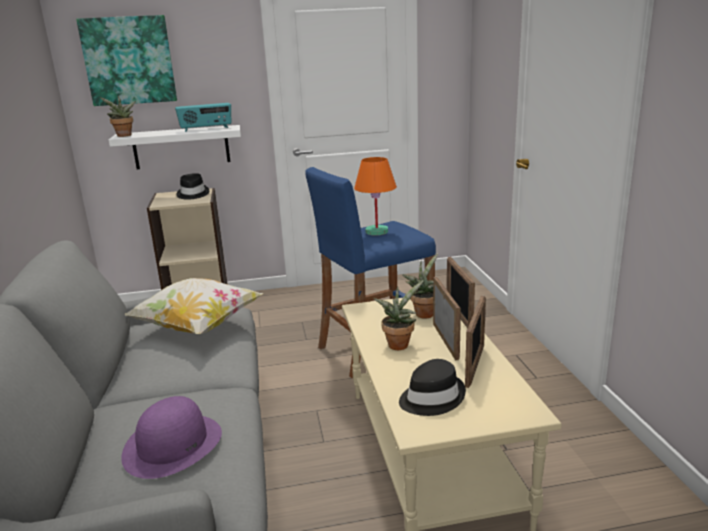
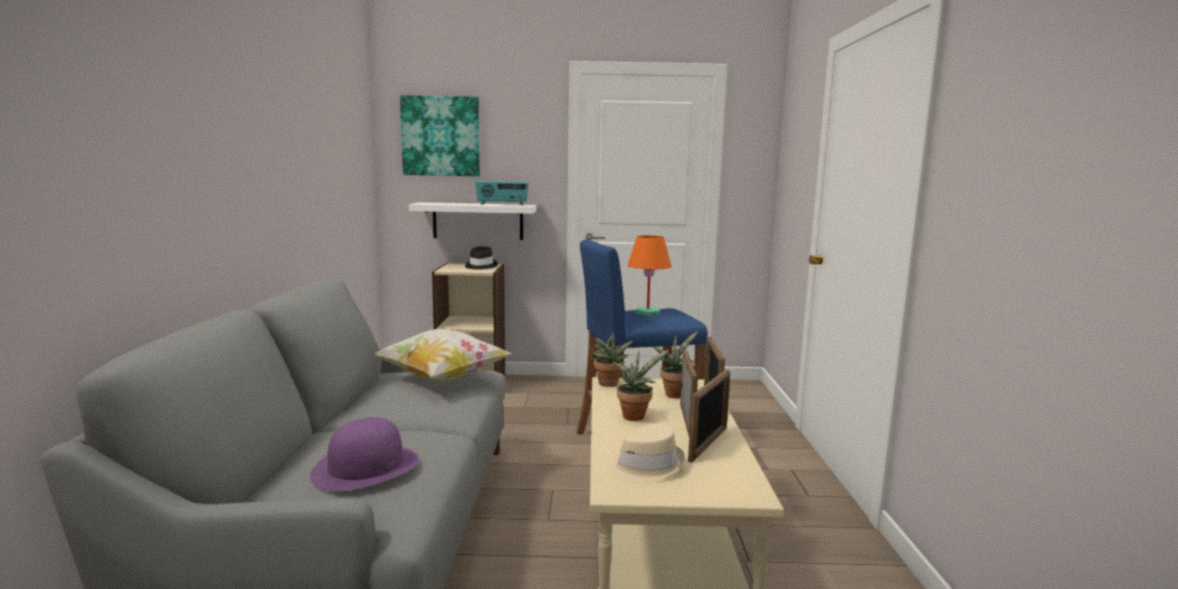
camera: 10 degrees right, 10 degrees down
potted plant [100,96,136,137] -> potted plant moved to [591,332,633,387]
black hat [399,359,466,416] -> beige hat [609,423,684,481]

